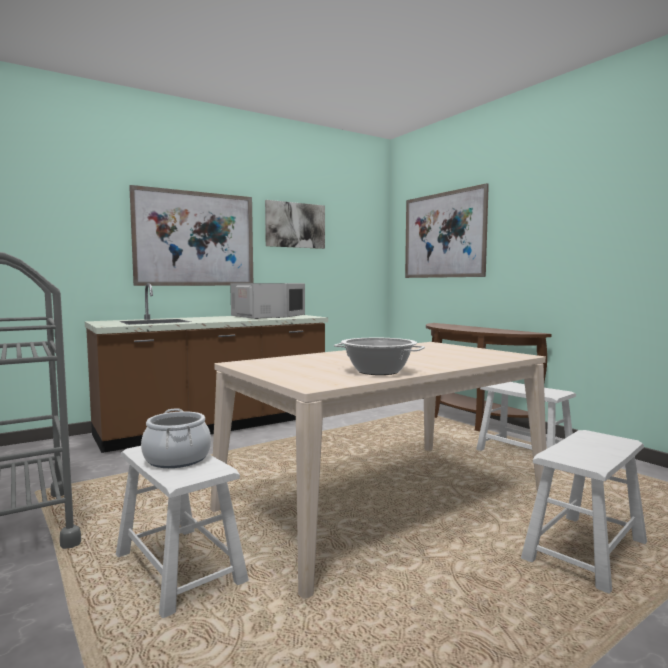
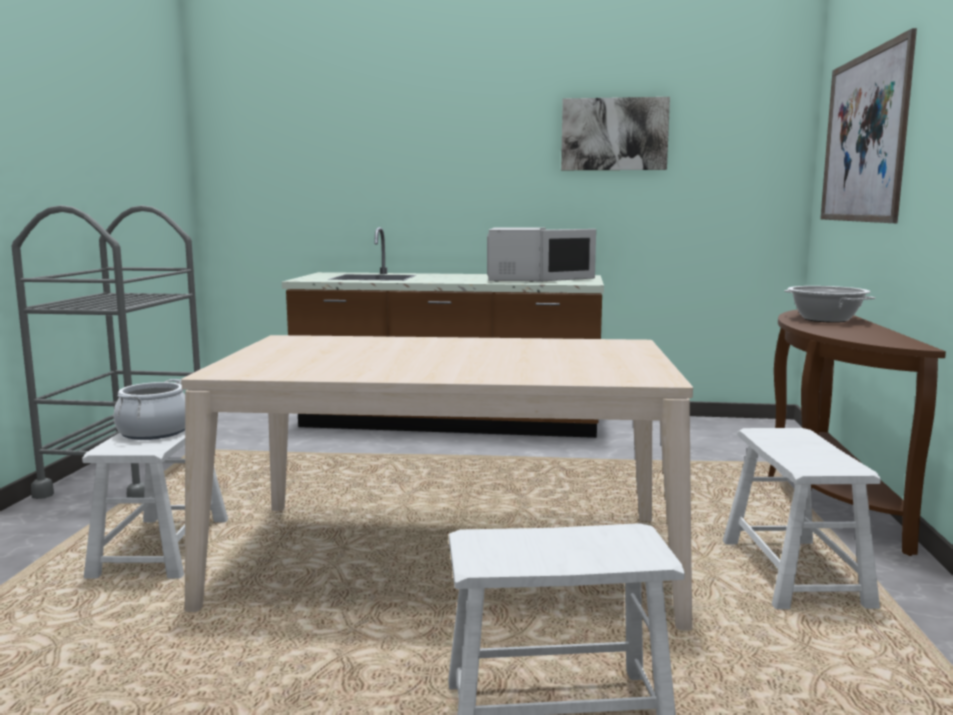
camera: 40 degrees right, 5 degrees up
picture [129,185,253,286] -> none
cooking pot [334,338,425,375] -> cooking pot moved to [784,286,875,323]

